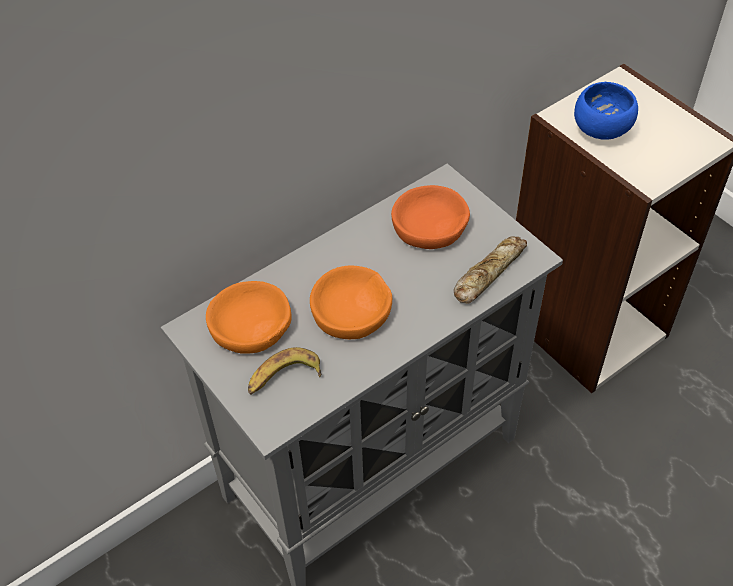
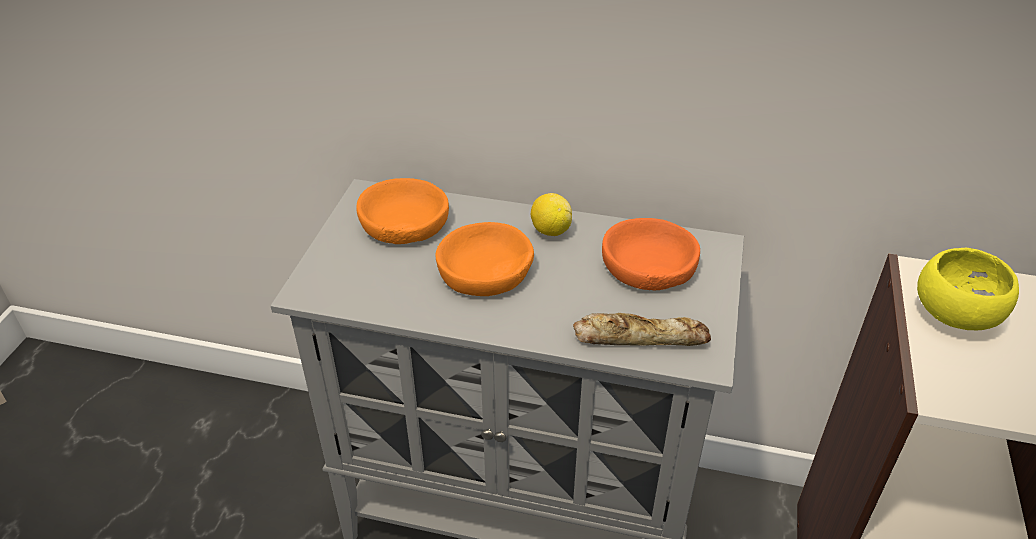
camera: 50 degrees right, 10 degrees down
banana [248,347,321,394] -> none
blue bowl [574,82,638,140] -> yellow bowl [917,248,1019,330]
none -> lemon [531,193,572,236]

